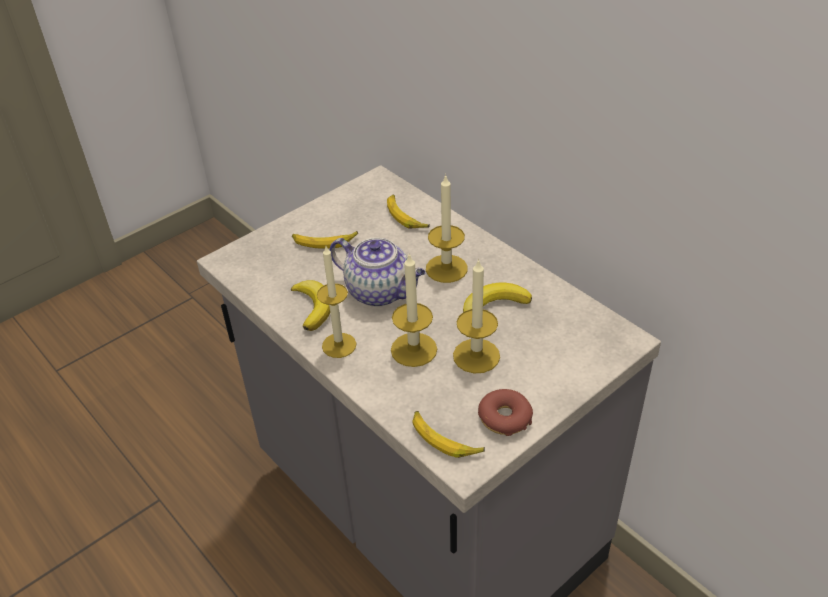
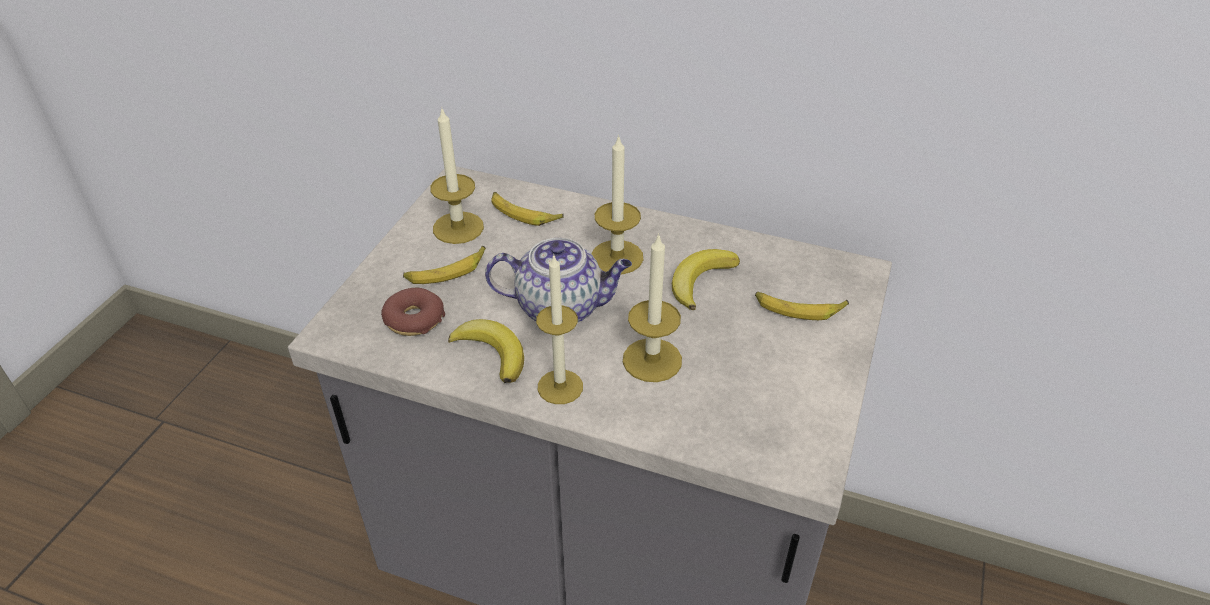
camera: 30 degrees left, 0 degrees up
banana [413,411,485,458] -> banana moved to [755,292,849,320]
candle [453,258,500,373] -> candle moved to [430,109,484,244]
donut [478,389,533,436] -> donut moved to [381,288,445,336]

